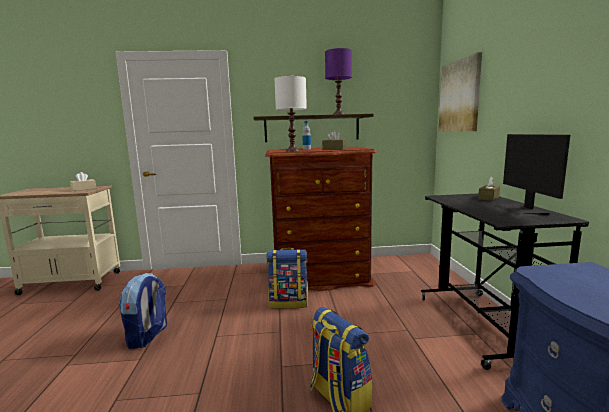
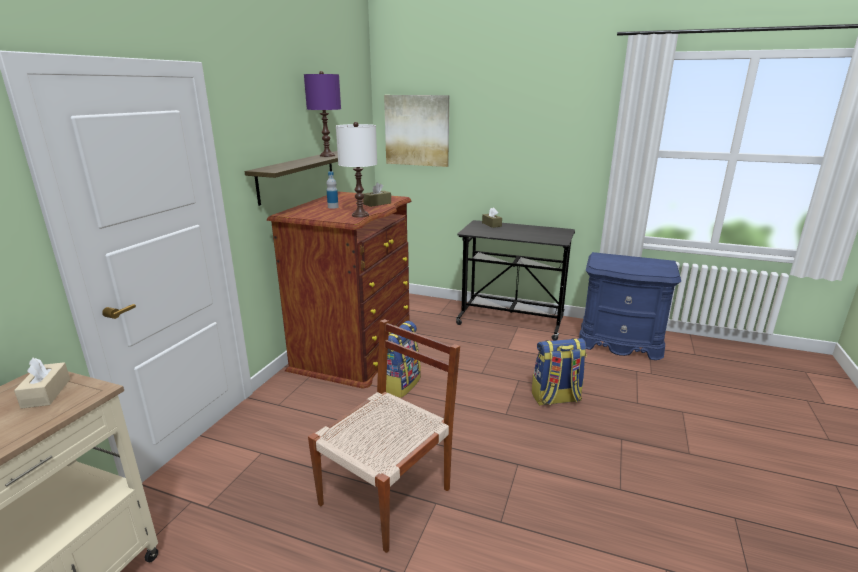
camera: 65 degrees left, 10 degrees up
backpack [119,273,167,349] -> chair [308,319,460,553]
monitor [493,134,570,216] -> none

